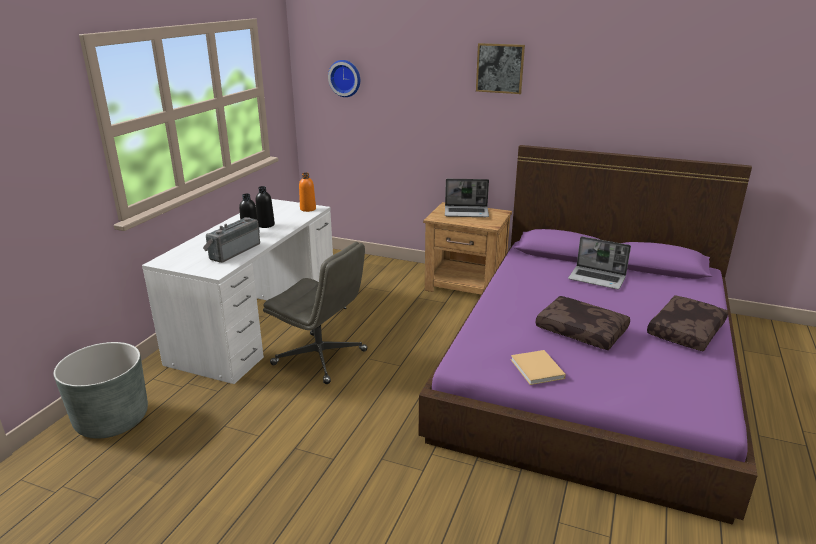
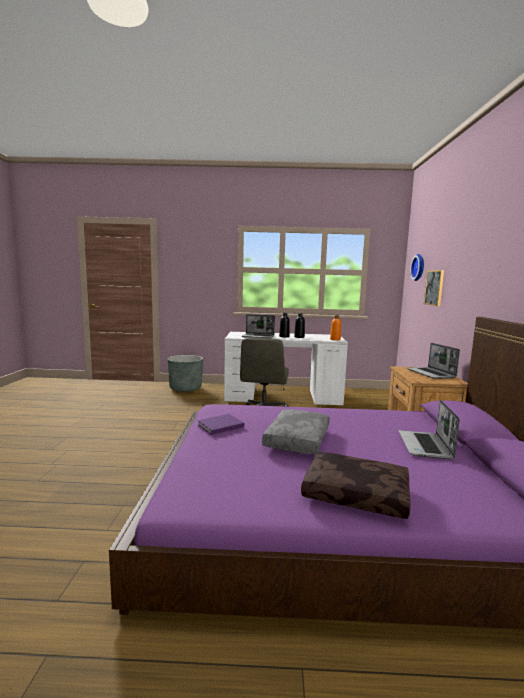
camera: 70 degrees right, 15 degrees down
radio [203,217,260,263] -> laptop [242,314,275,338]
picture [476,43,525,94] -> picture moved to [424,270,444,306]
beige book [511,350,566,385] -> purple book [197,414,244,435]
brown pillow [536,296,630,350] -> grey pillow [262,410,330,454]

